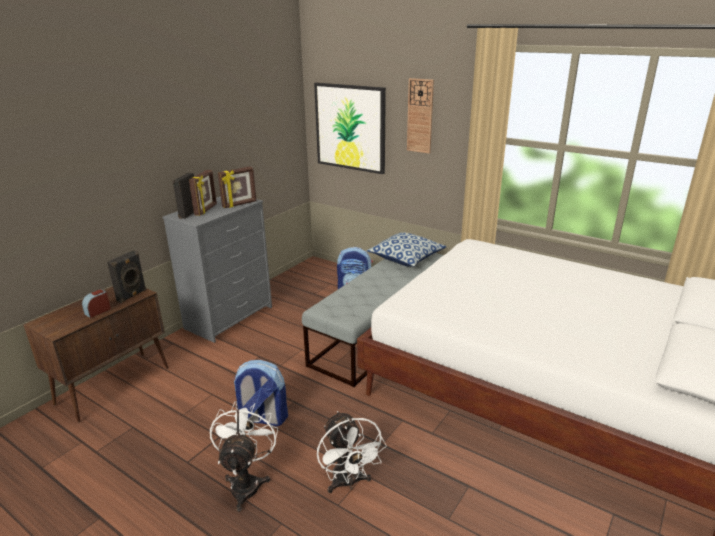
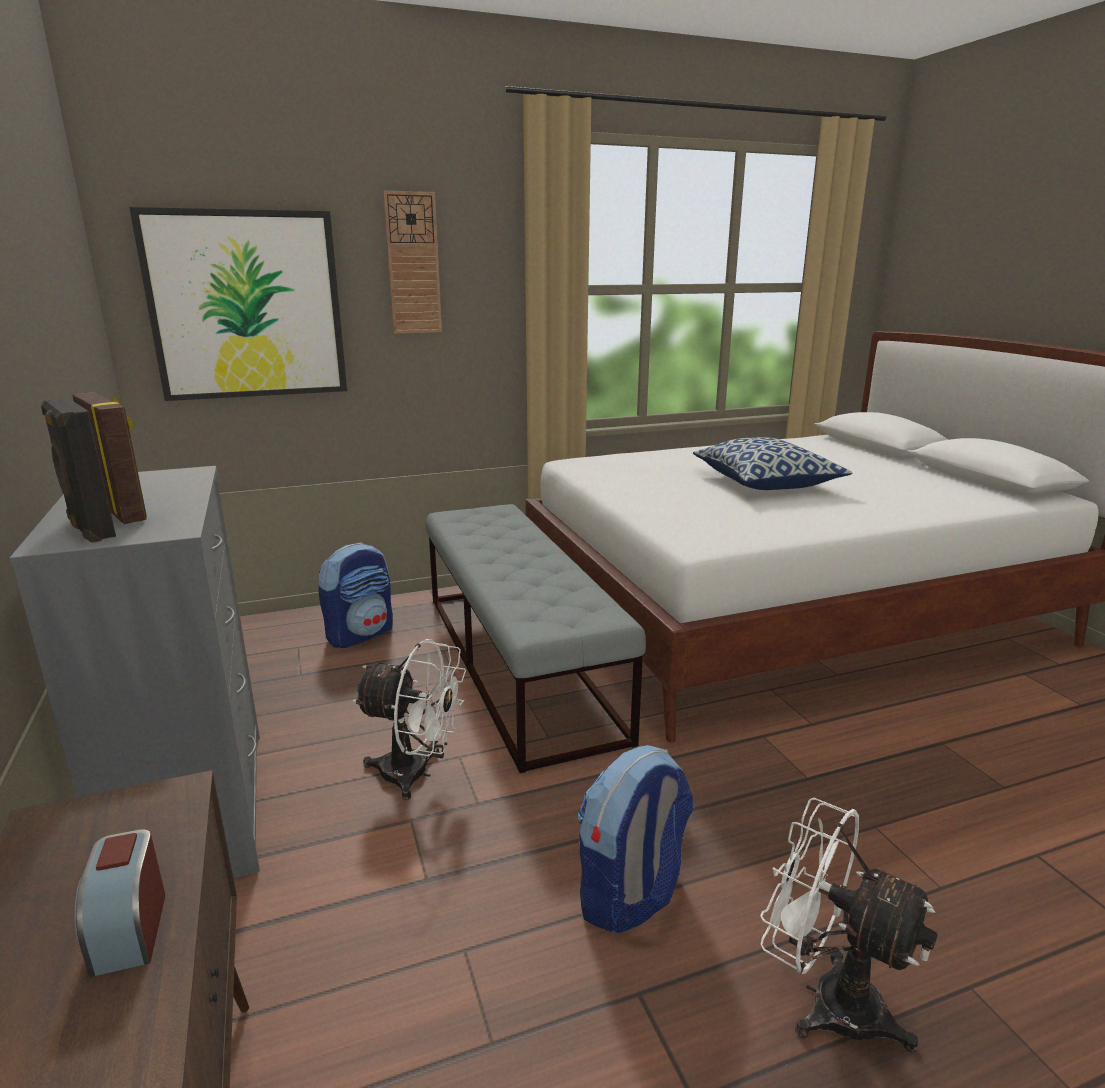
camera: 55 degrees left, 5 degrees down
black speaker [107,251,146,303] -> none
picture frame [218,166,256,208] -> none
white fan [317,411,387,493] -> white fan moved to [352,639,466,800]
pillow [367,232,447,267] -> pillow moved to [693,437,852,490]

